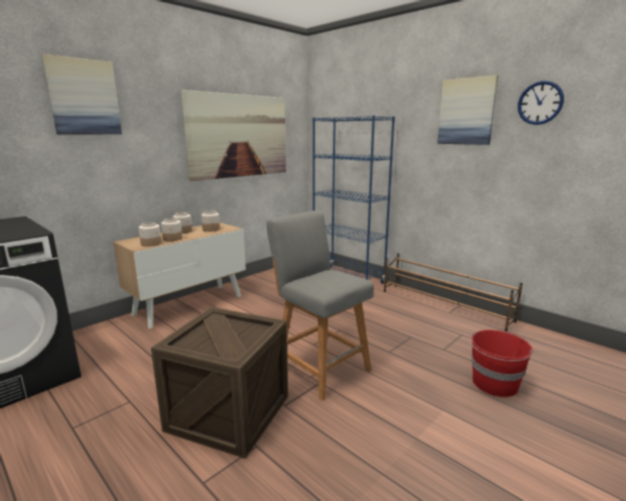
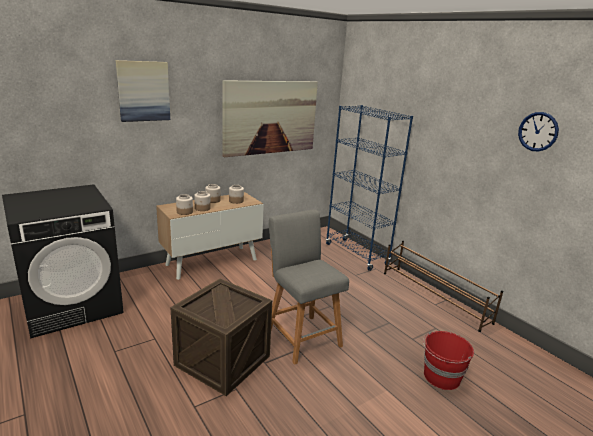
camera: 10 degrees right, 5 degrees up
picture [437,75,499,145] -> none

